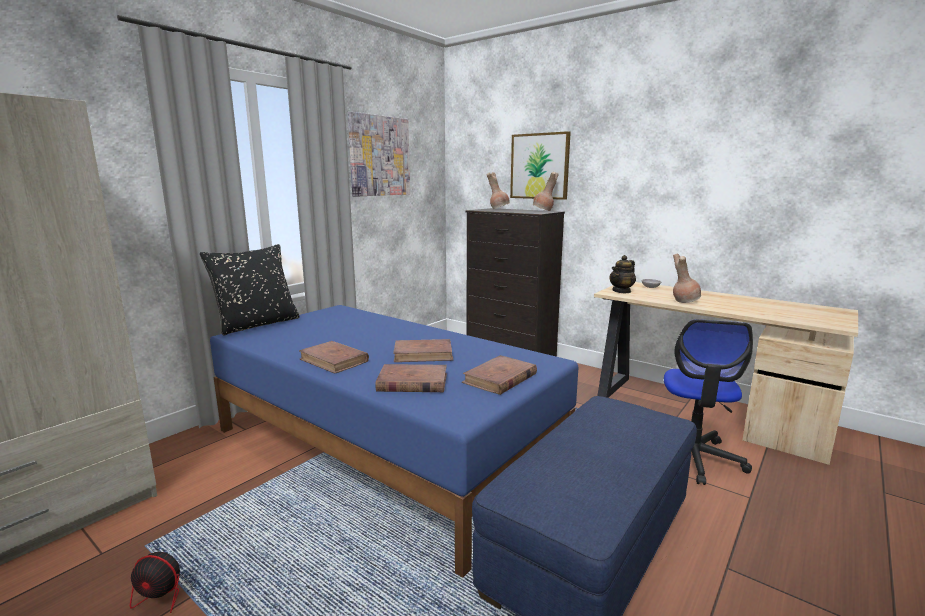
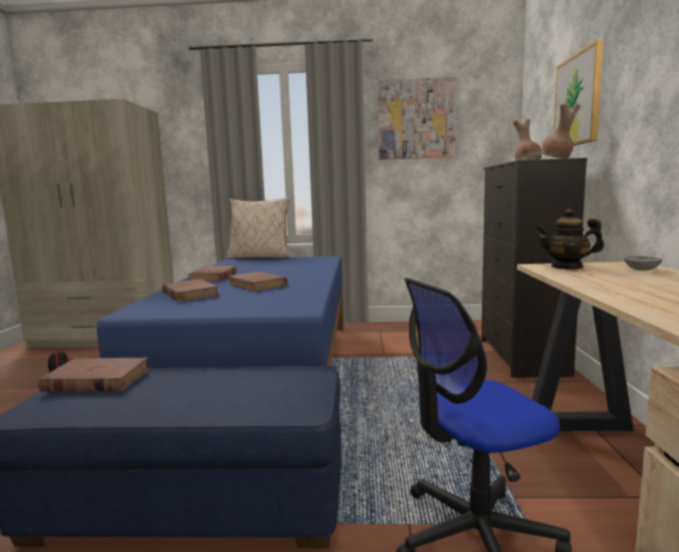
camera: 55 degrees right, 5 degrees down
black pillow [200,244,299,335] -> beige pillow [227,197,290,259]
brown book [462,355,537,395] -> brown book moved to [38,358,150,392]
brown vase [673,253,701,303] -> none

